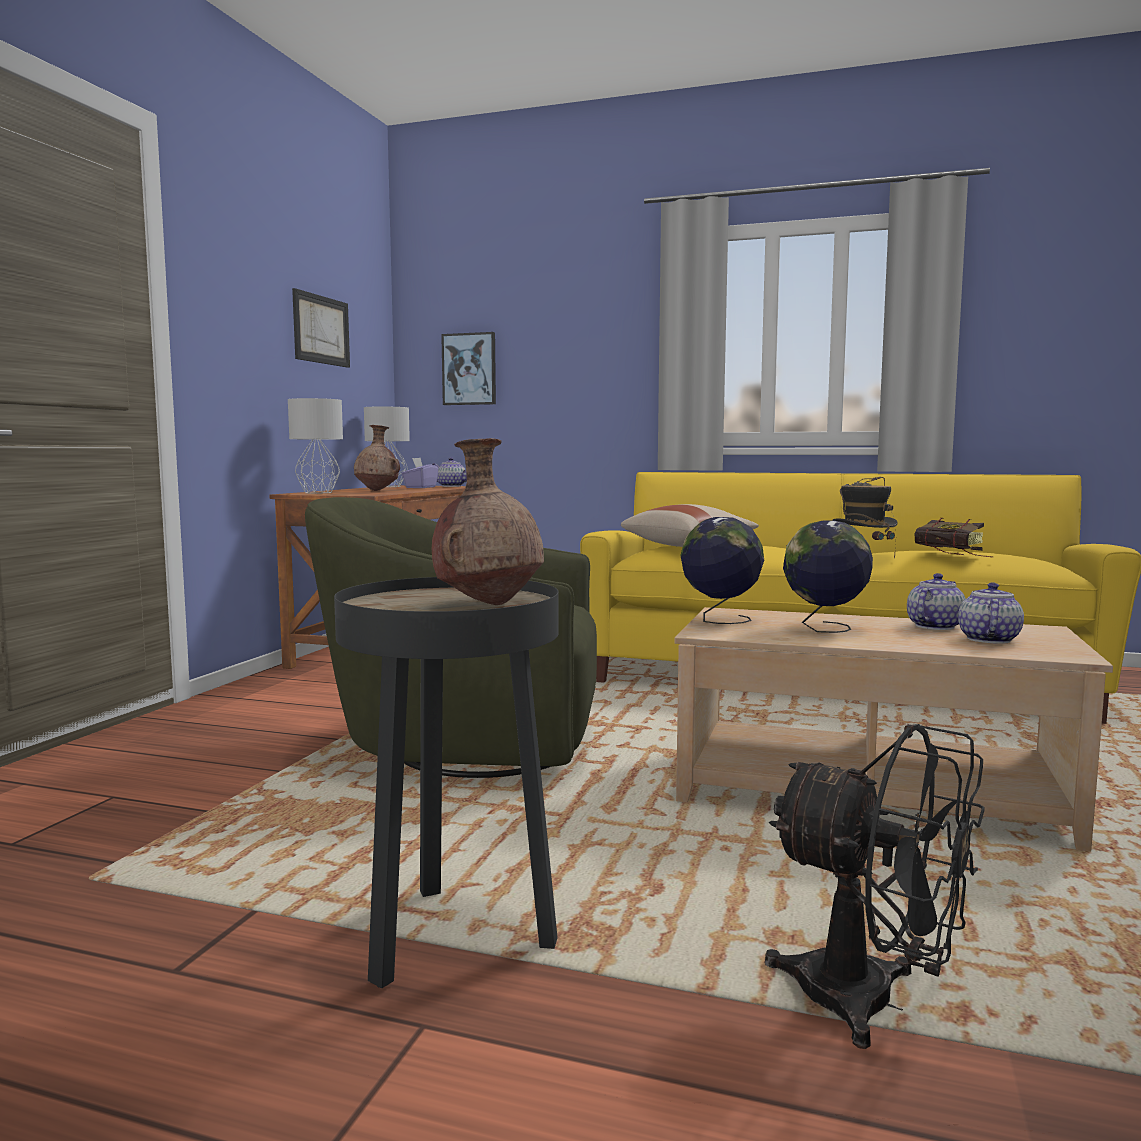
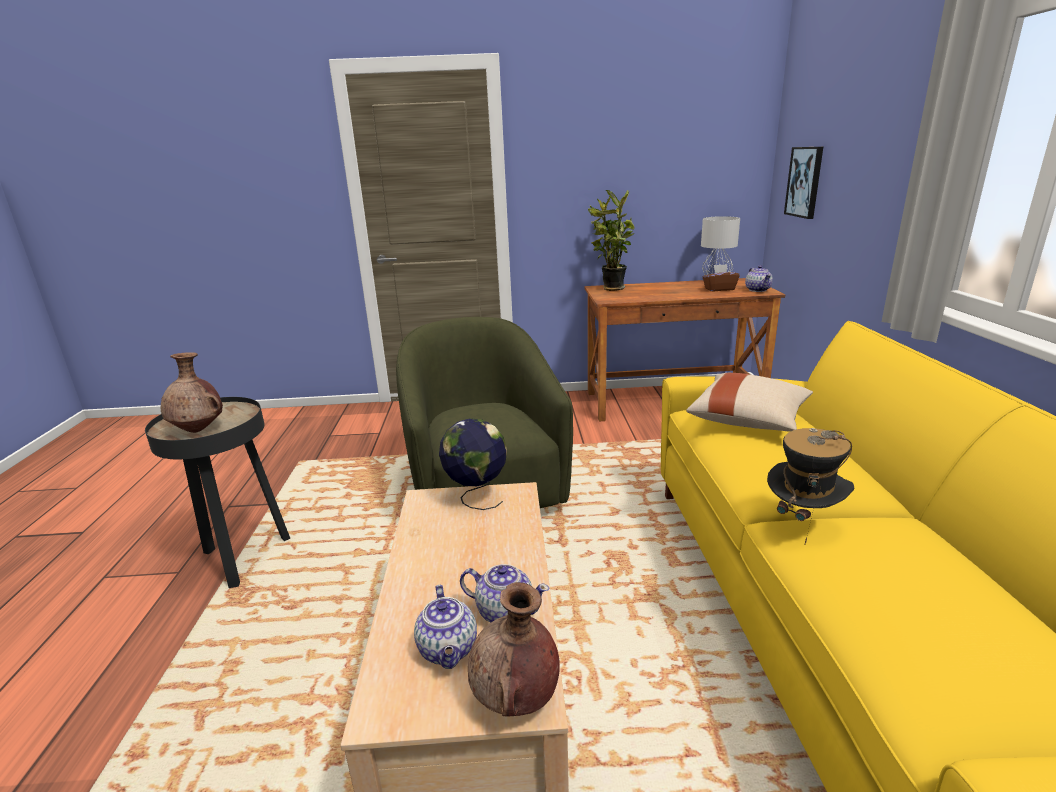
camera: 70 degrees right, 15 degrees up
grey table lamp [288,398,343,494] -> potted plant [588,190,635,291]
picture [292,288,350,368] -> none
brown vase [354,425,400,491] -> brown vase moved to [468,582,560,716]
purple tissue box [401,458,439,488] -> brown tissue box [703,264,740,291]
black fan [765,724,985,1049] -> none
globe [783,520,873,633] -> none
book [915,518,993,558] -> none
teapot [958,582,1024,644] -> teapot turned 75 degrees clockwise [414,585,477,669]

